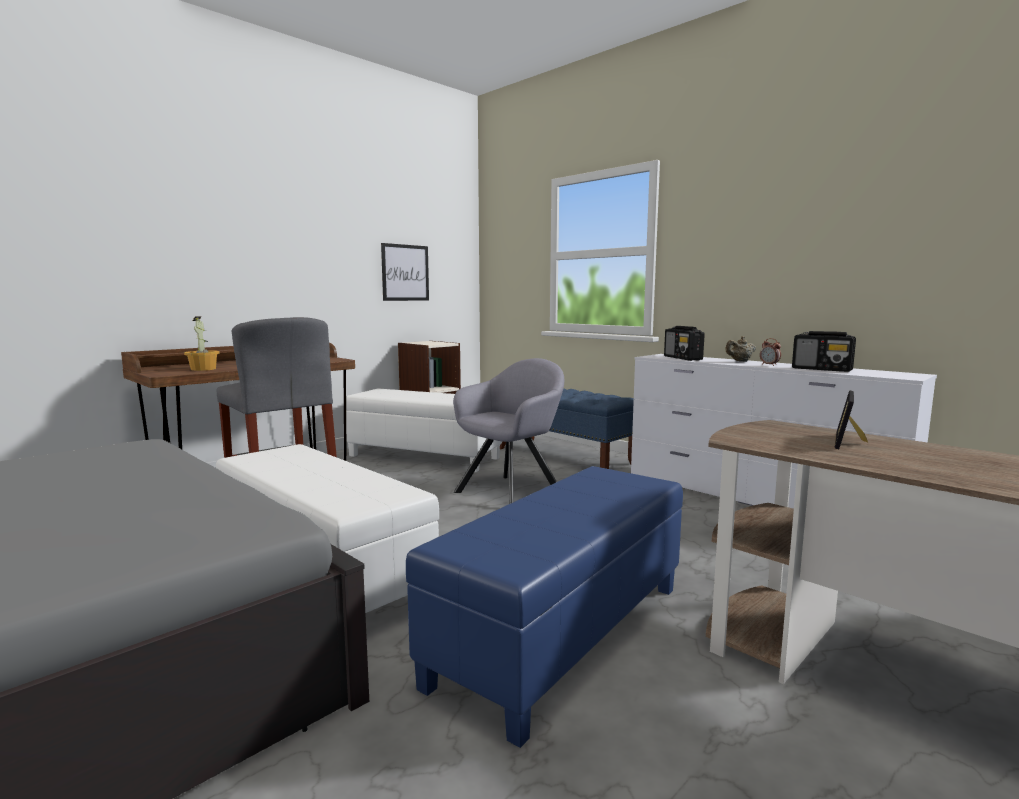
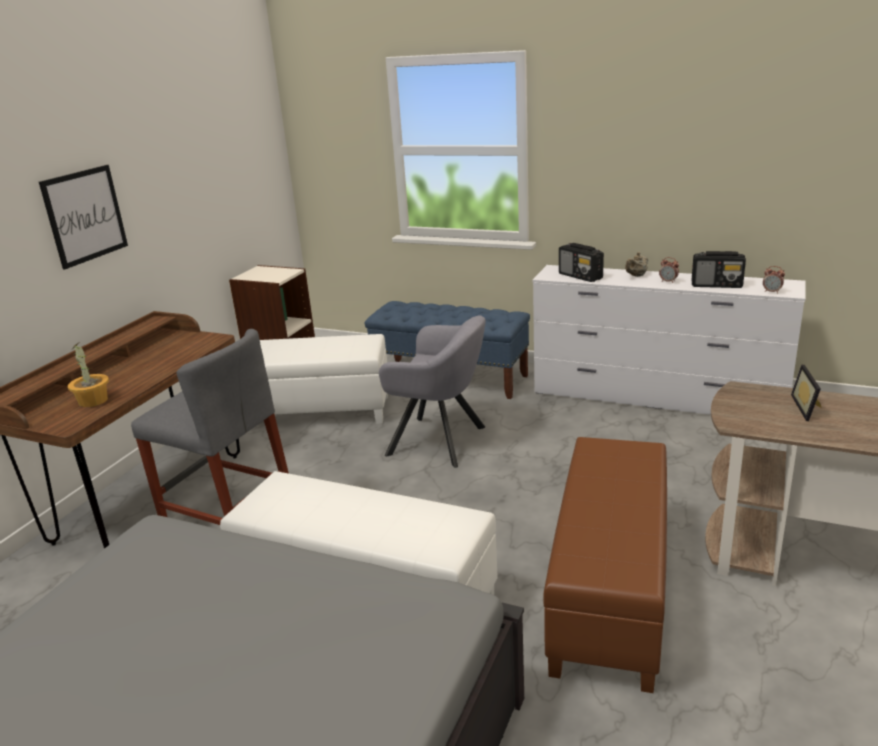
camera: 20 degrees left, 15 degrees up
picture [381,243,429,301] -> picture moved to [39,165,128,270]
blue ottoman [406,466,683,748] -> brown ottoman [543,437,667,693]
grey armchair [453,358,564,504] -> grey armchair turned 90 degrees clockwise [379,315,486,468]
none -> alarm clock [763,266,785,293]

